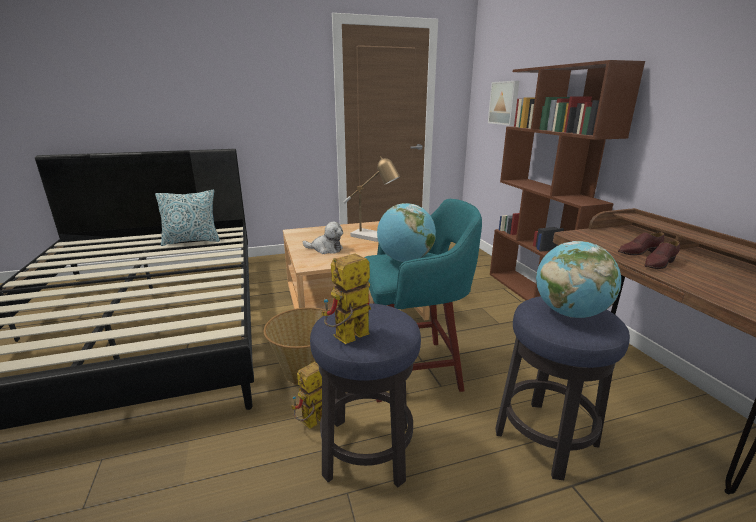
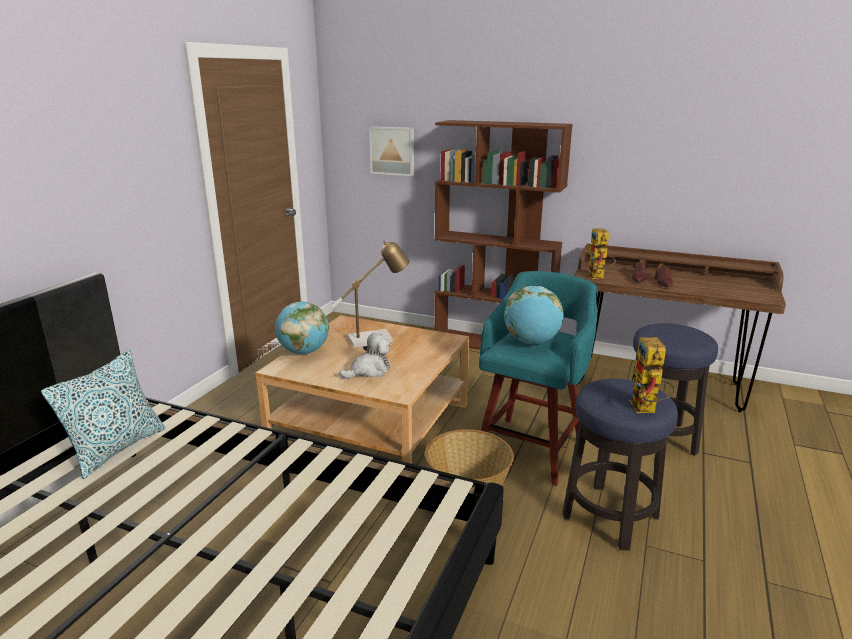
camera: 50 degrees left, 0 degrees up
toy robot [291,362,322,429] -> toy robot moved to [586,228,616,279]
globe [536,241,621,318] -> globe moved to [275,302,329,354]

